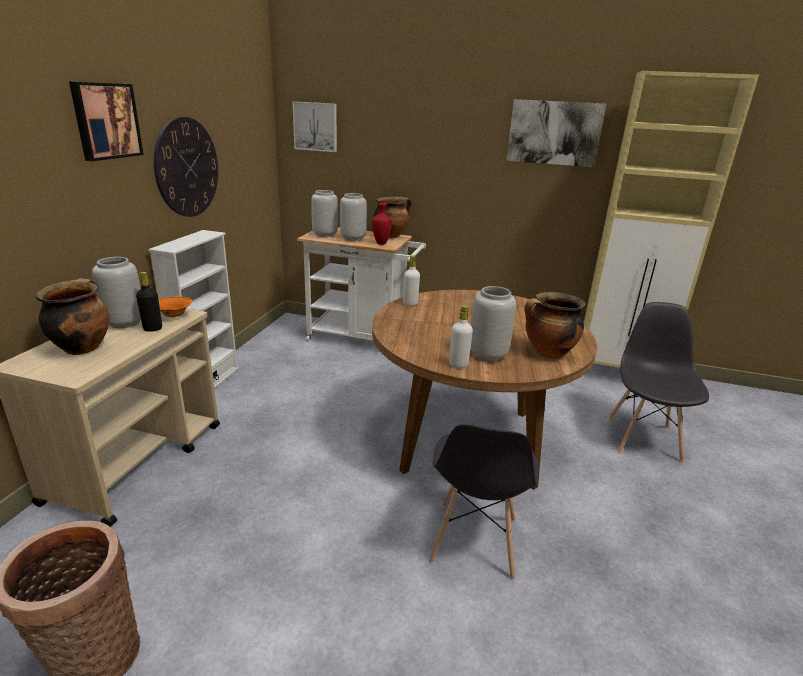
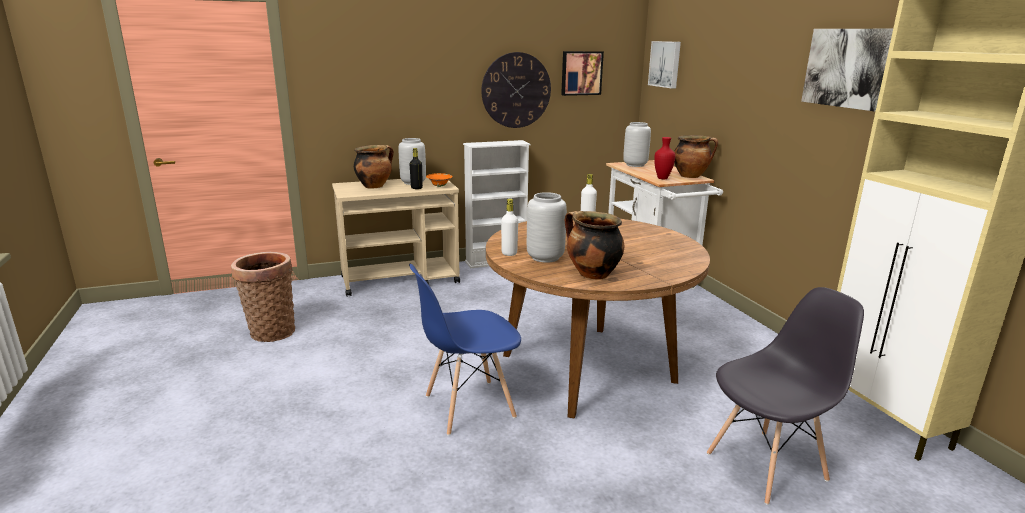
camera: 55 degrees right, 5 degrees down
picture [69,82,144,161] -> picture moved to [561,51,604,96]
grey vase [340,193,367,241] -> none
grey chair [429,424,539,580] -> blue chair [409,264,521,436]

